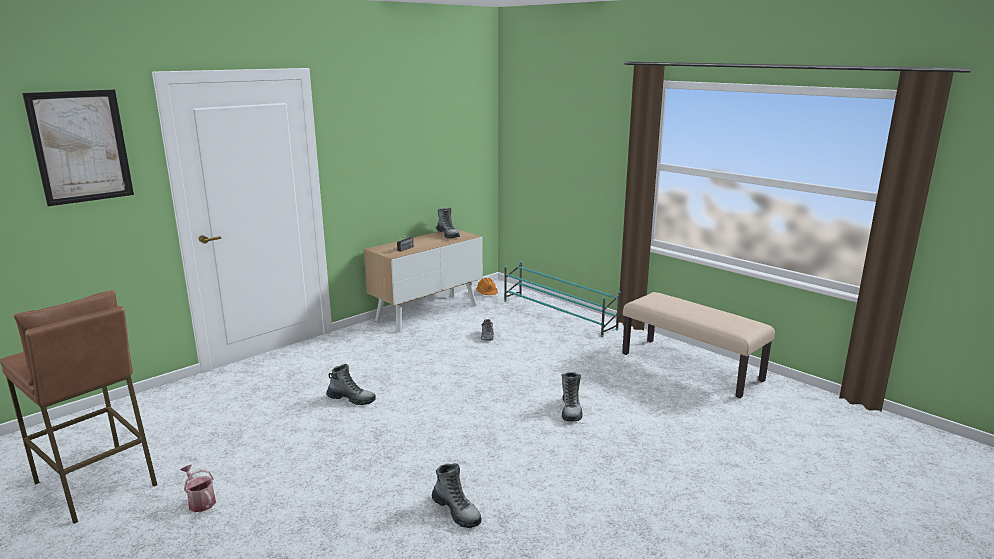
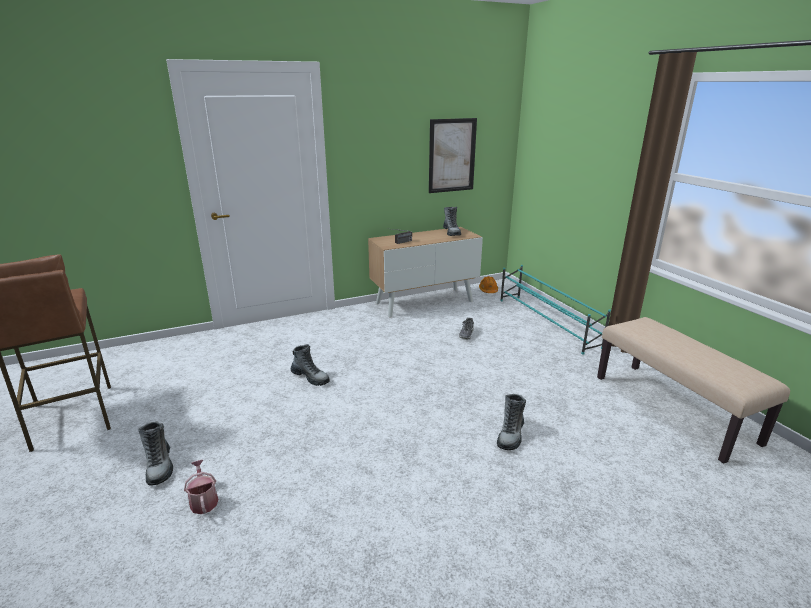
camera: 20 degrees right, 5 degrees up
picture [22,89,134,206] -> picture moved to [429,118,477,193]
watering can [180,465,216,512] -> watering can moved to [184,460,219,514]
boot [432,463,482,528] -> boot moved to [138,422,173,486]

